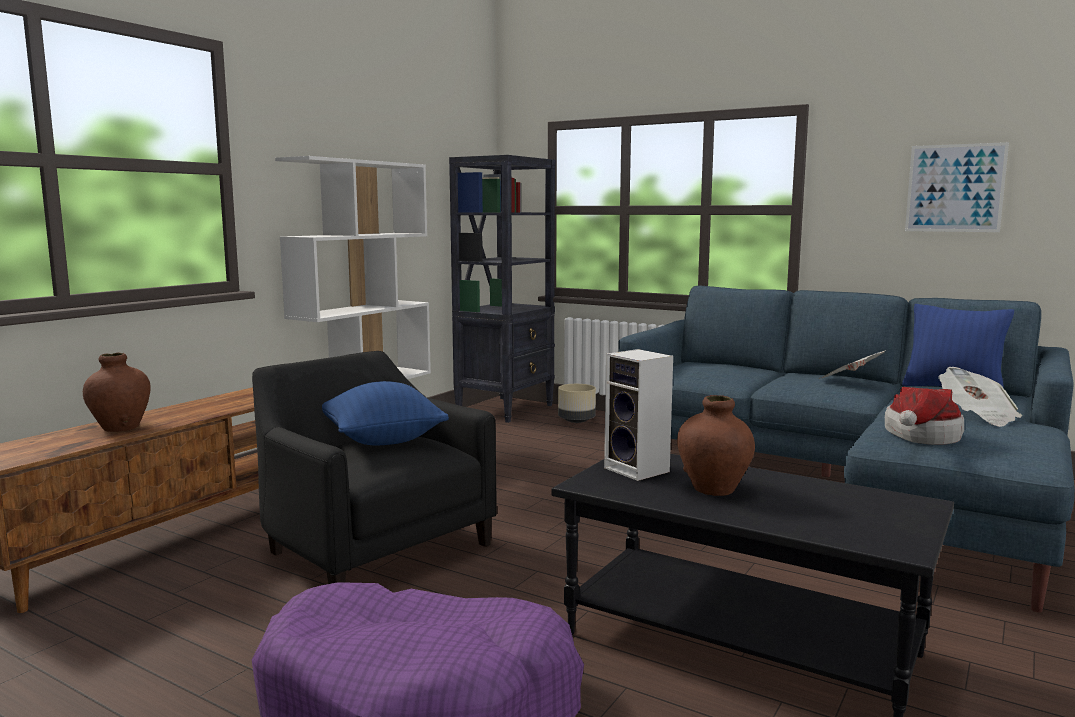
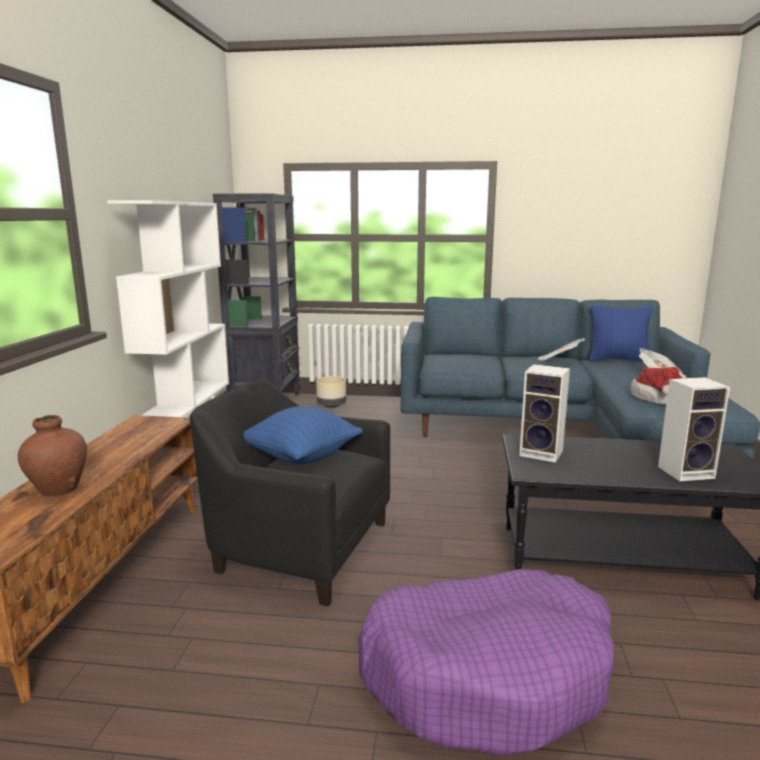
camera: 25 degrees left, 5 degrees up
brown vase [677,395,755,496] -> none
picture [905,142,1009,232] -> none
none -> speaker [658,377,730,481]

